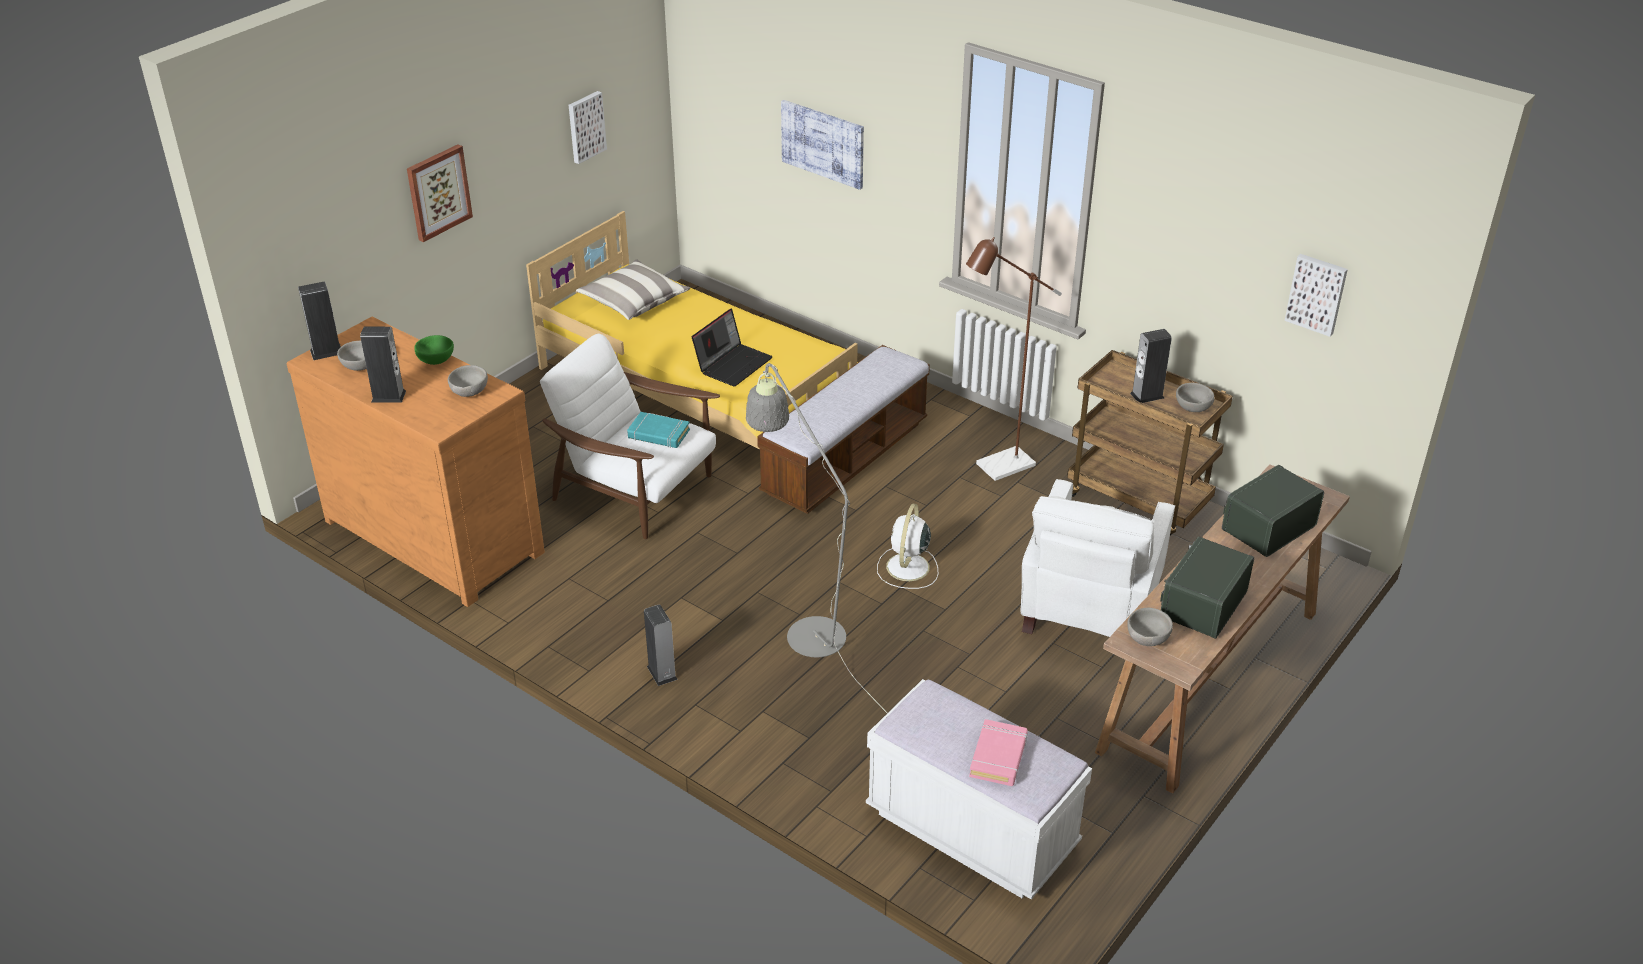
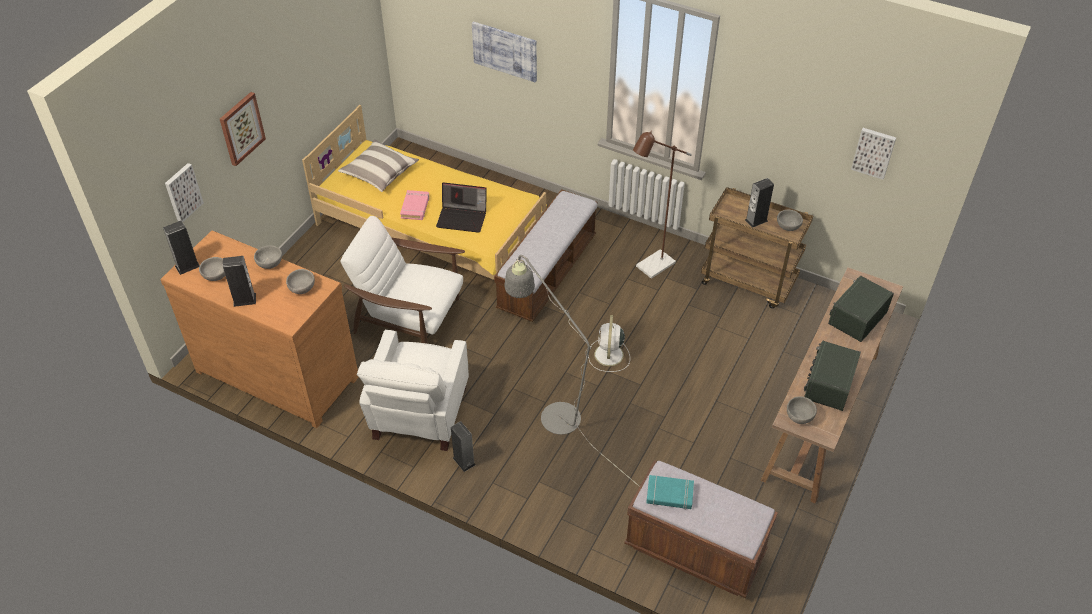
camera: 10 degrees left, 10 degrees up
green bowl [414,335,454,365] -> grey bowl [254,245,282,269]
picture [569,91,607,164] -> picture moved to [165,163,204,222]
turquoise book [627,412,690,448] -> turquoise book moved to [646,475,694,509]
laptop [692,308,772,387] -> laptop turned 75 degrees clockwise [436,182,487,233]
white bench [866,679,1092,899] -> brown bench [624,460,778,598]
pink book [969,719,1028,786] -> pink book moved to [400,190,429,220]
white armchair [1021,479,1175,637] -> white armchair moved to [357,330,469,451]

